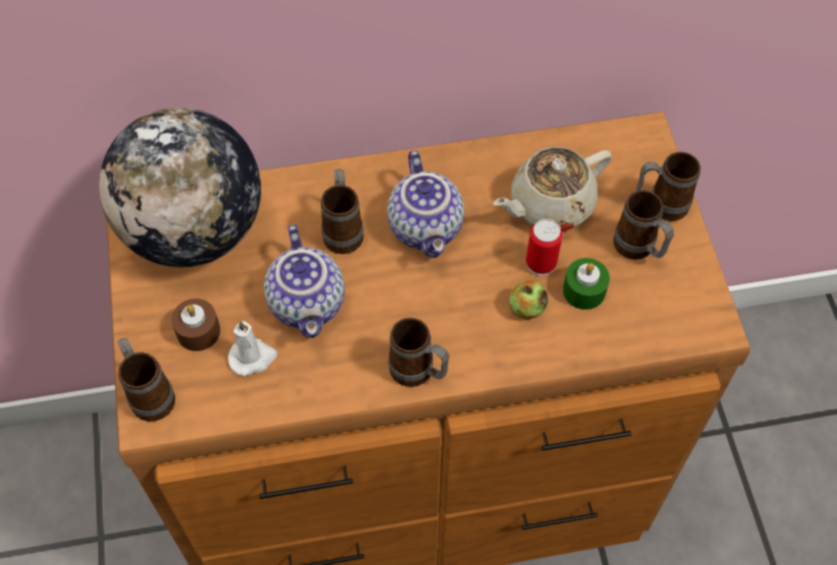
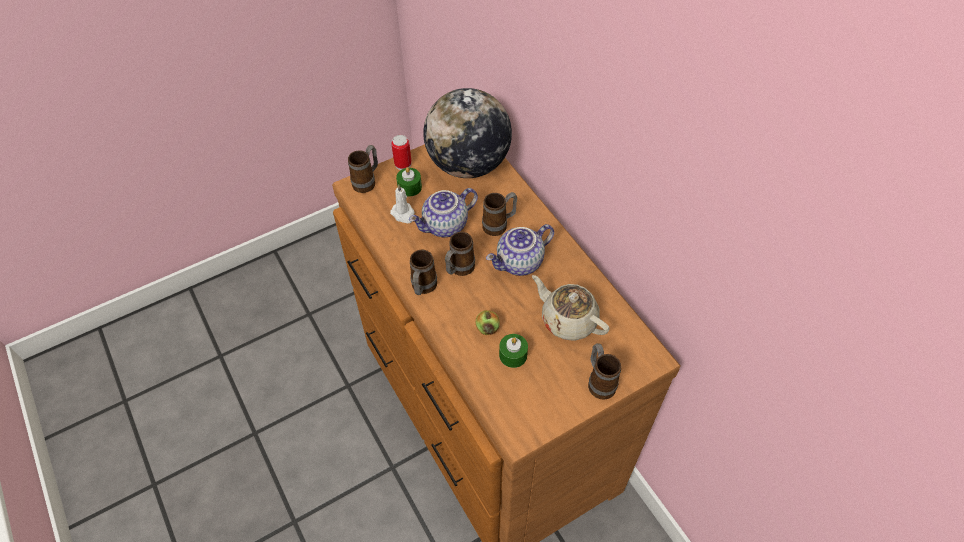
camera: 70 degrees right, 5 degrees down
brown candle [171,298,220,351] -> green candle [396,167,422,197]
can [526,219,562,276] -> can moved to [391,135,412,170]
mug [613,190,674,260] -> mug moved to [445,232,475,276]

